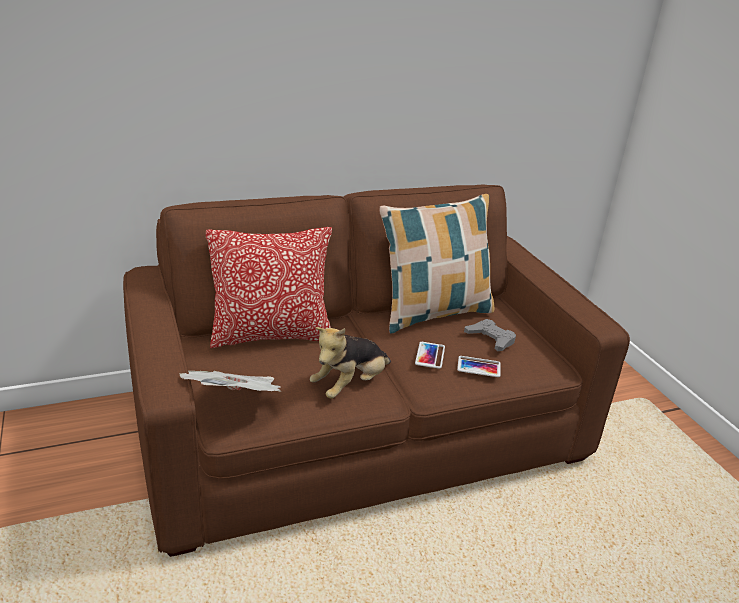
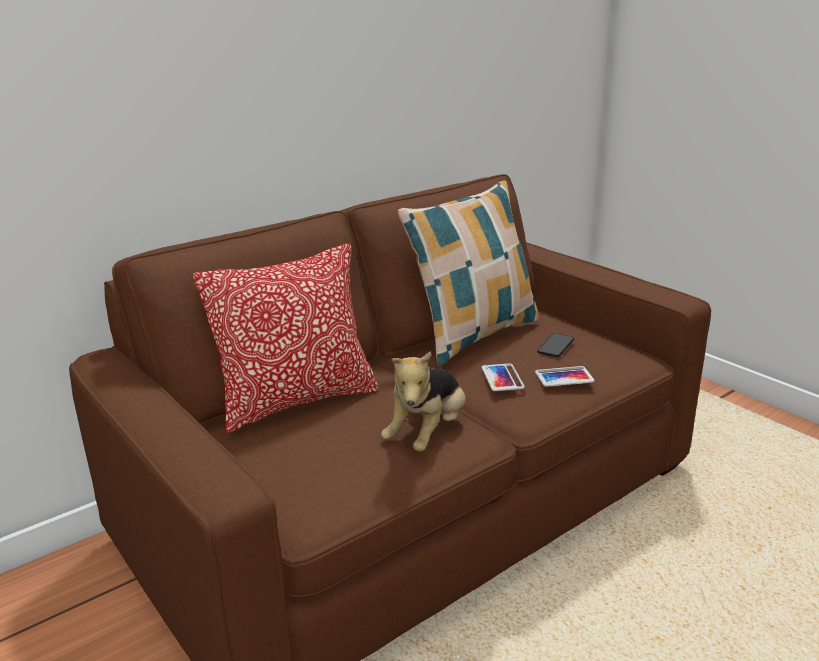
camera: 15 degrees left, 5 degrees down
newspaper [179,371,281,391] -> none
grey game controller [464,319,516,351] -> phone [537,333,574,357]

